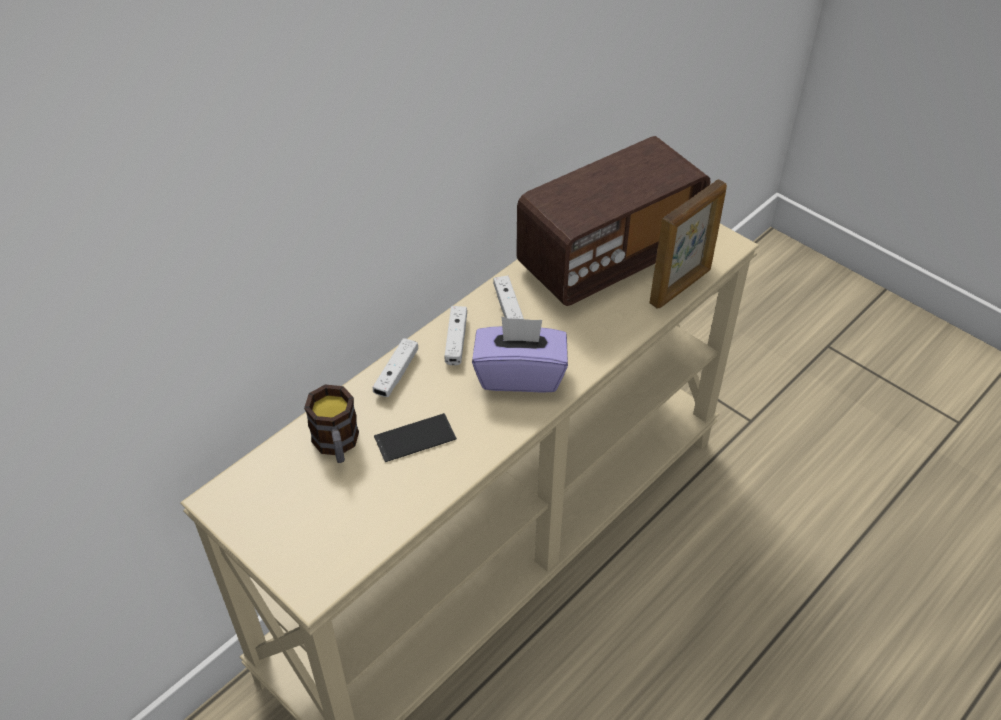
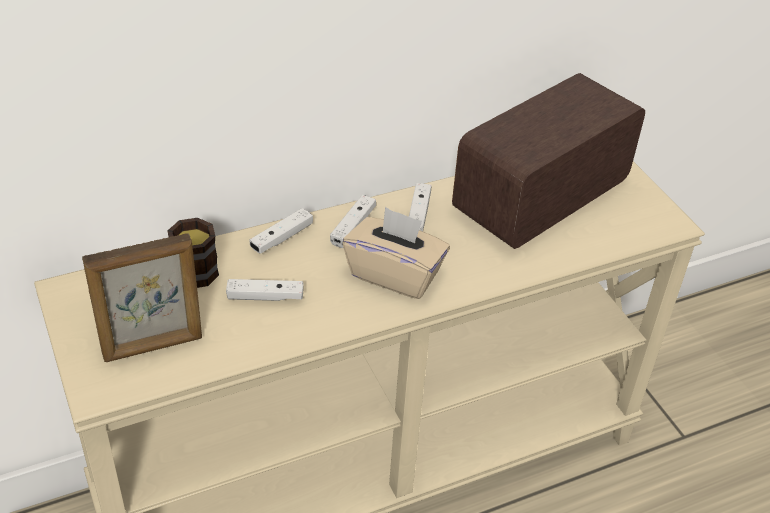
camera: 20 degrees right, 5 degrees down
phone [374,413,457,462] -> white game controller [226,279,304,301]
purple tissue box [472,317,568,393] -> beige tissue box [343,207,450,299]
radio [516,136,710,306] -> radio turned 150 degrees clockwise [452,73,645,249]
picture frame [649,179,727,309] -> picture frame moved to [82,233,202,362]

